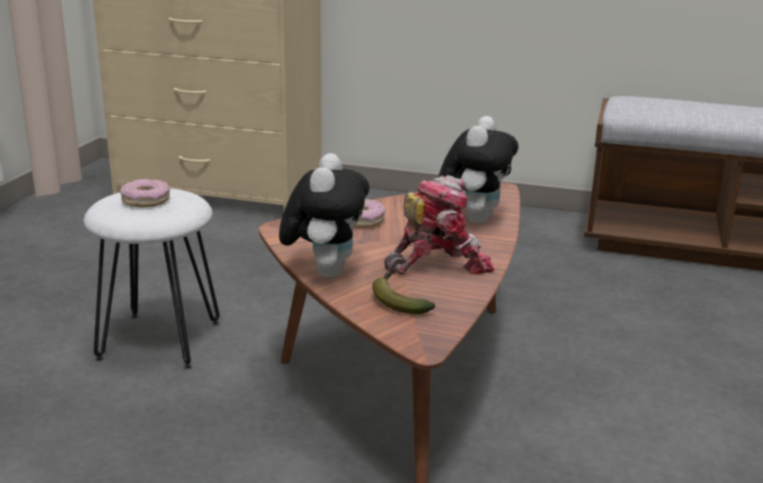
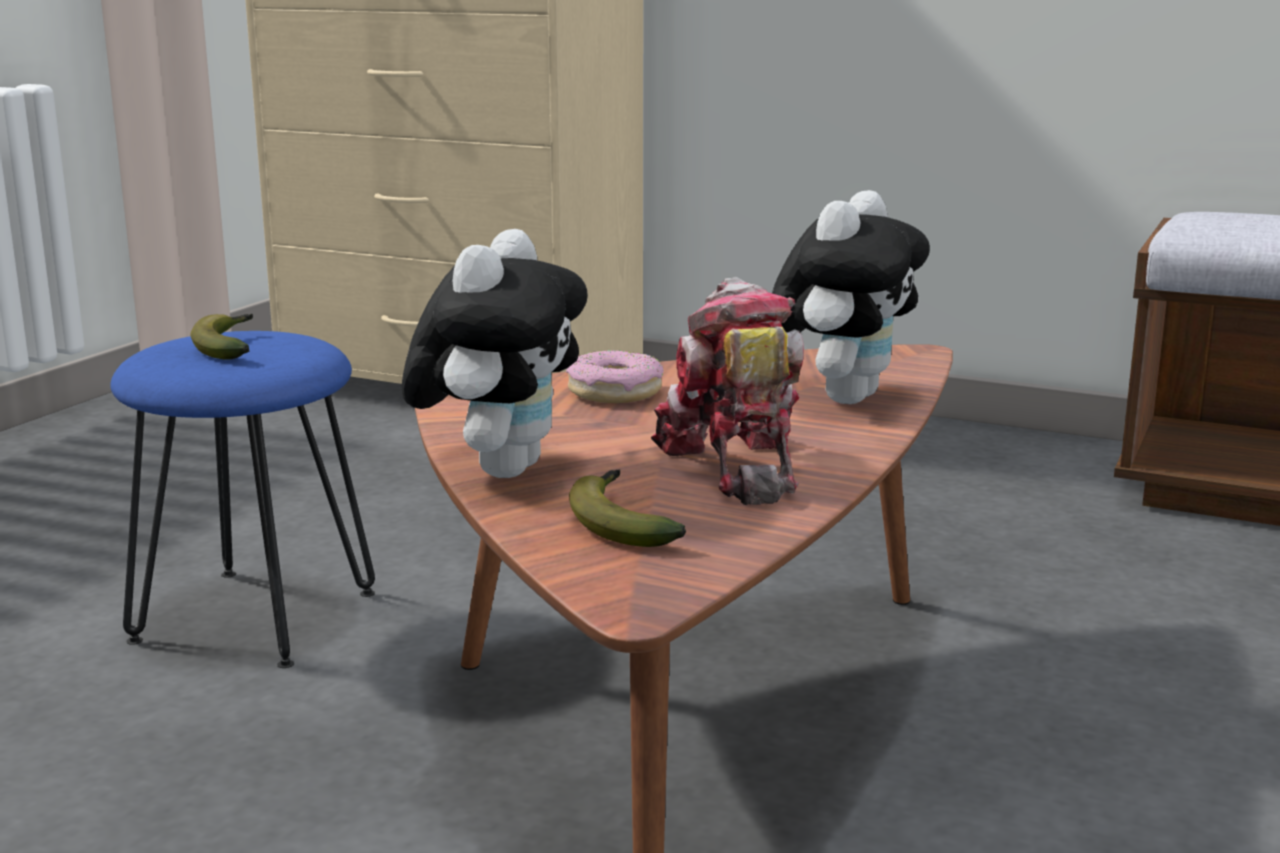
camera: 10 degrees right, 5 degrees down
white stool [84,188,220,369] -> blue stool [110,331,375,668]
donut [120,179,170,207] -> banana [190,314,253,360]
toy robot [384,175,495,275] -> toy robot turned 90 degrees counterclockwise [651,277,804,505]

